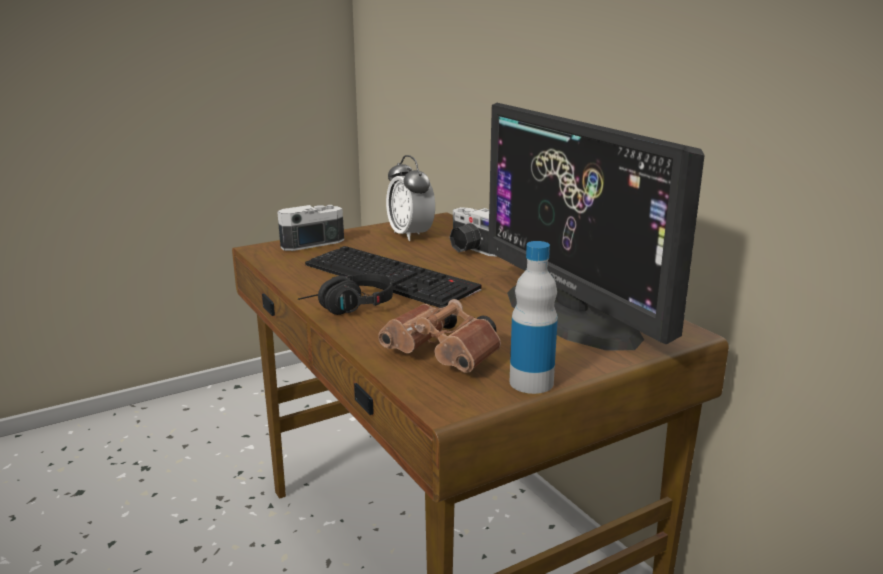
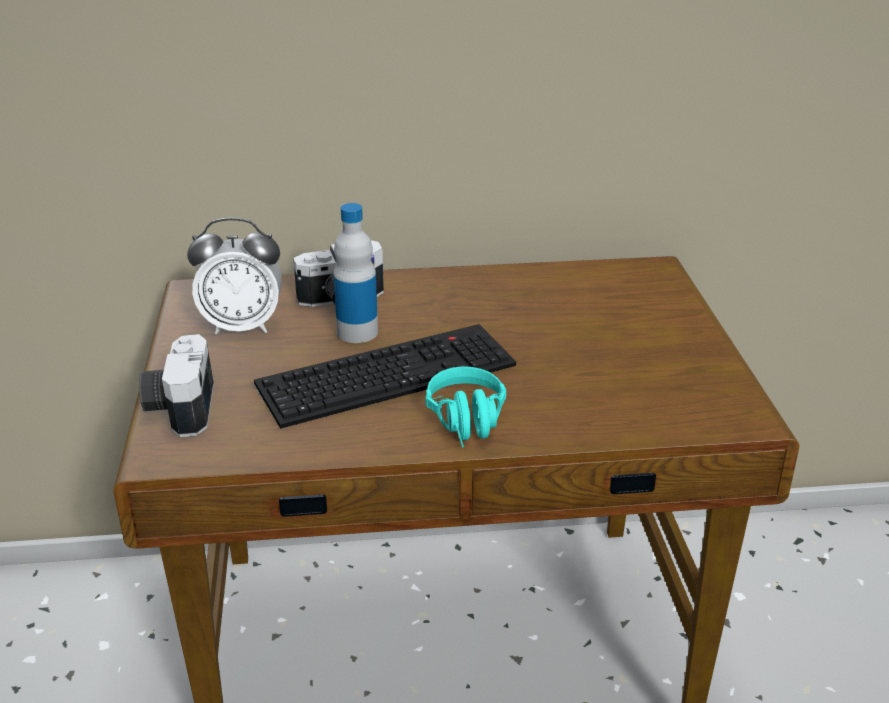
camera: 65 degrees left, 10 degrees up
black headphones [298,273,393,315] -> turquoise headphones [426,367,506,448]
brown binoculars [378,299,501,373] -> none
monitor [488,103,705,350] -> none
bottle [510,241,558,394] -> bottle moved to [333,203,378,343]

